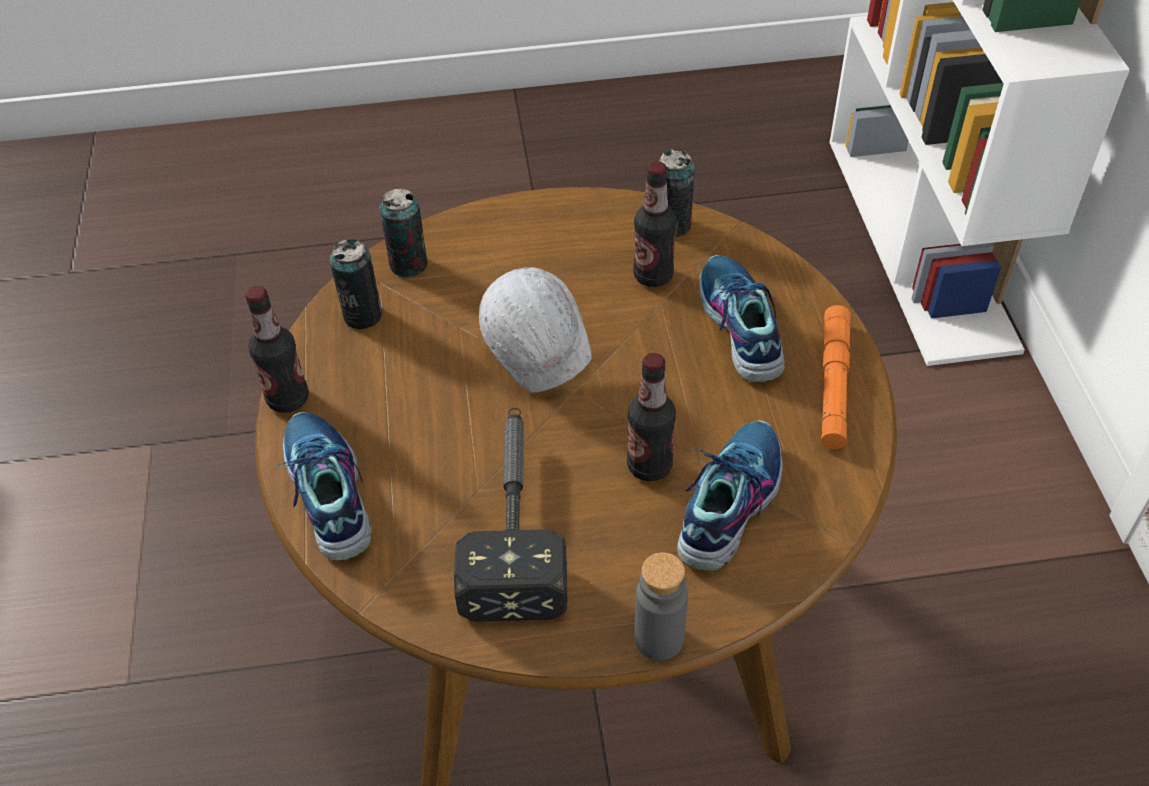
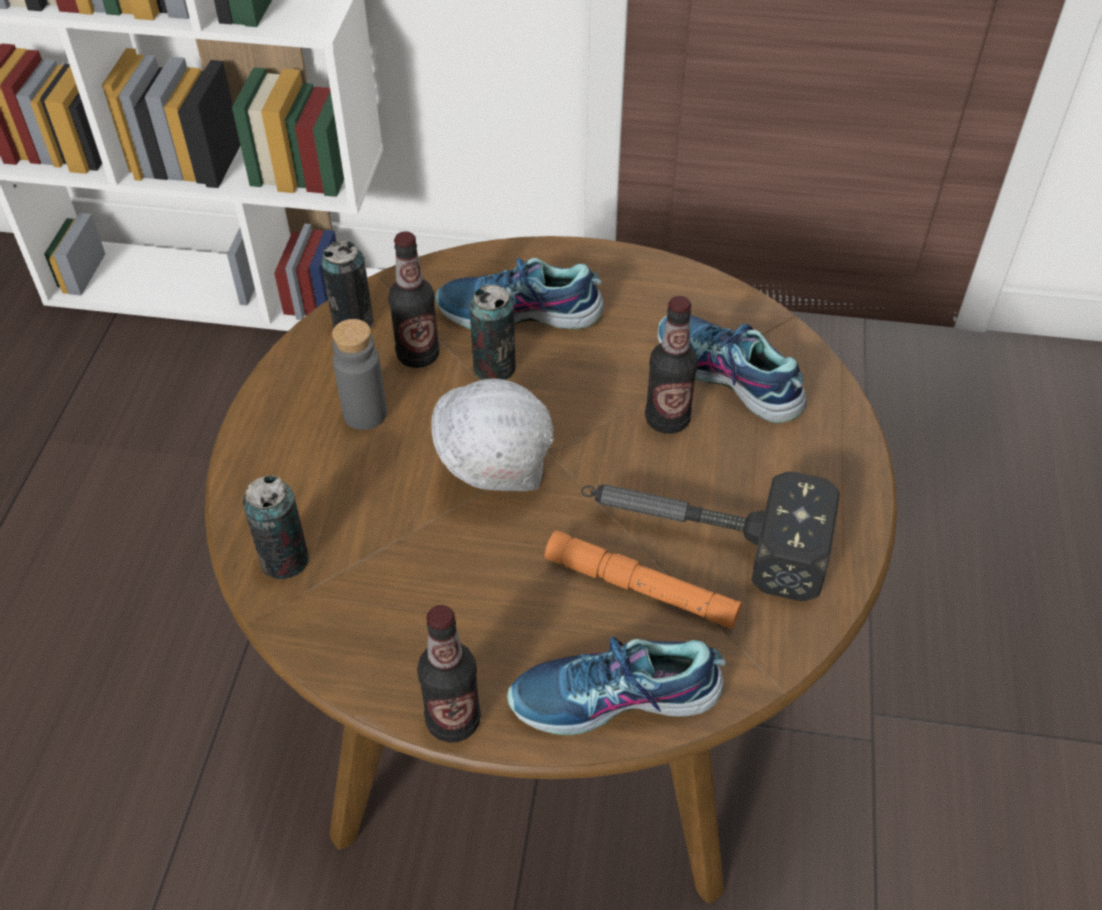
camera: 75 degrees left, 0 degrees up
can [330,239,383,329] -> can moved to [469,285,516,380]
grey bottle [635,552,688,661] -> grey bottle moved to [332,319,387,430]
orange flashlight [821,305,851,449] -> orange flashlight moved to [545,530,742,629]

